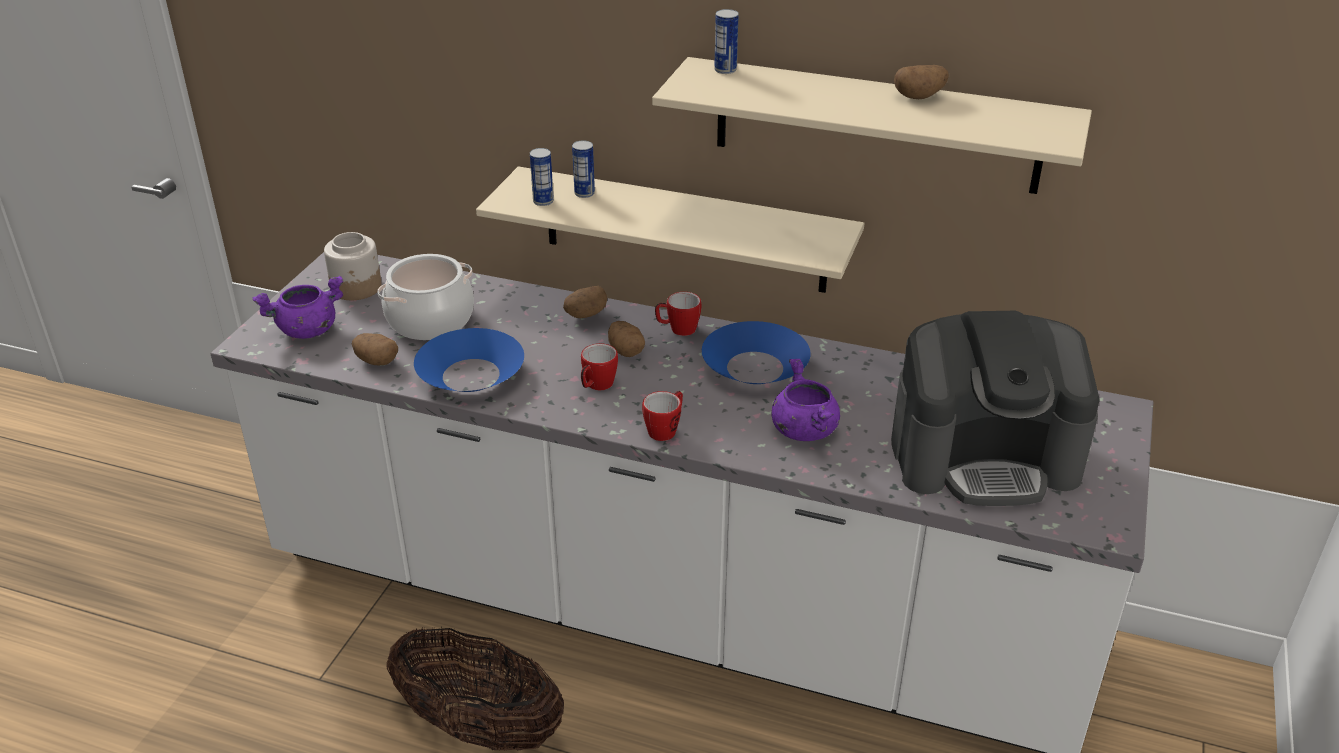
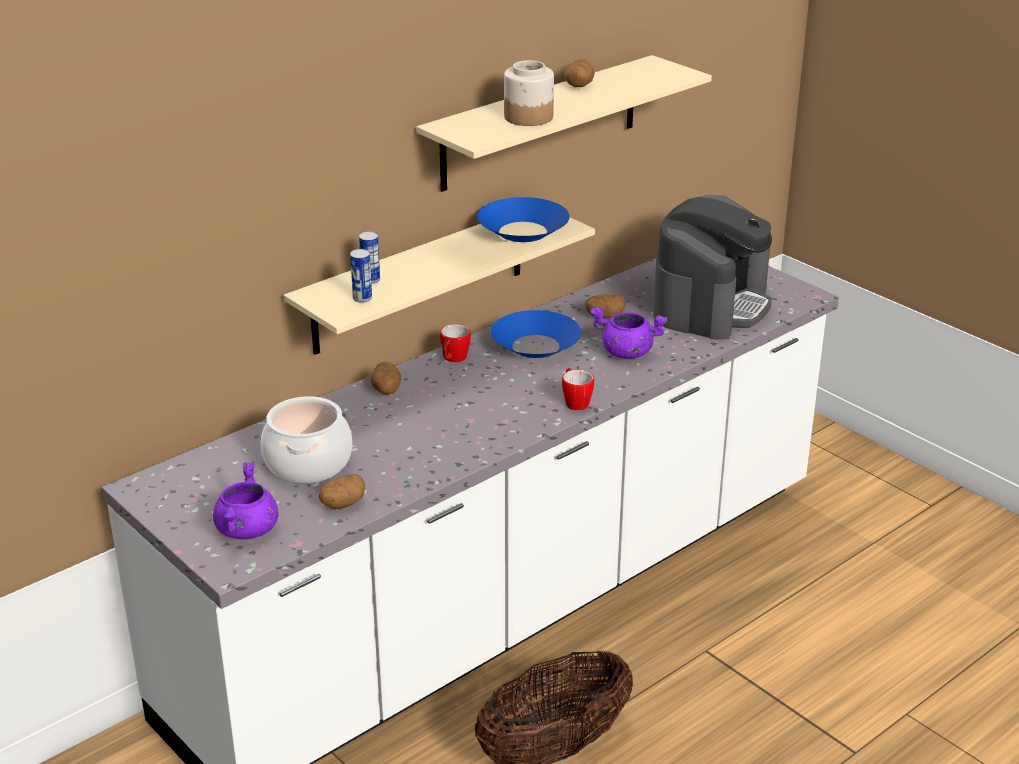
camera: 60 degrees left, 5 degrees down
jar [324,232,382,300] -> jar moved to [504,60,554,126]
blue bowl [414,328,524,392] -> blue bowl moved to [477,197,570,242]
mug [581,343,618,390] -> none
potato [608,321,645,357] -> potato moved to [585,294,626,318]
can [714,9,739,74] -> none

